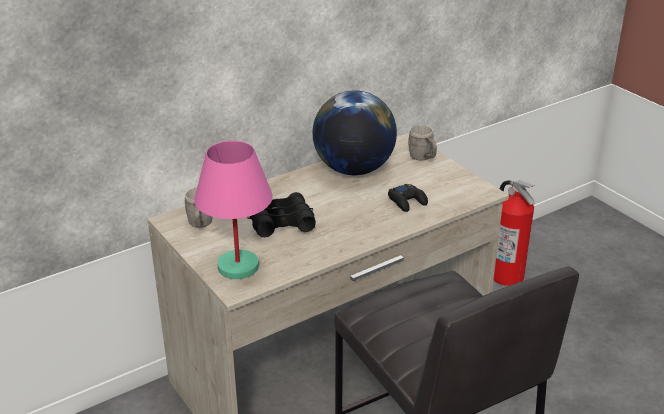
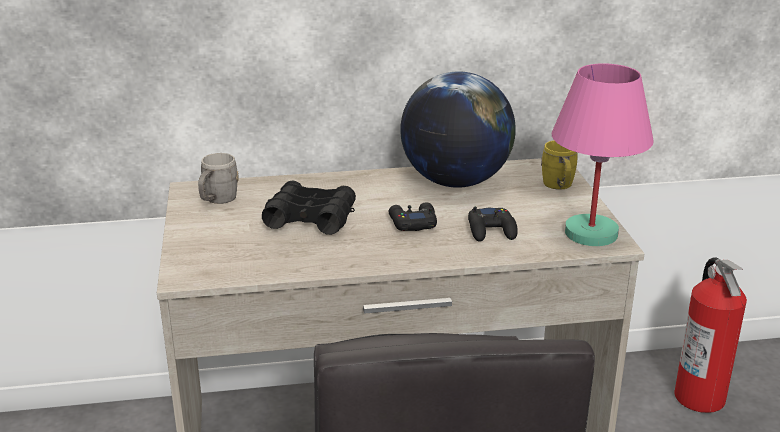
camera: 25 degrees right, 5 degrees down
pink table lamp [194,141,273,279] -> pink table lamp moved to [552,63,654,246]
grey mug [408,125,437,160] -> yellow mug [541,141,577,190]
none -> black game controller [389,202,437,231]

